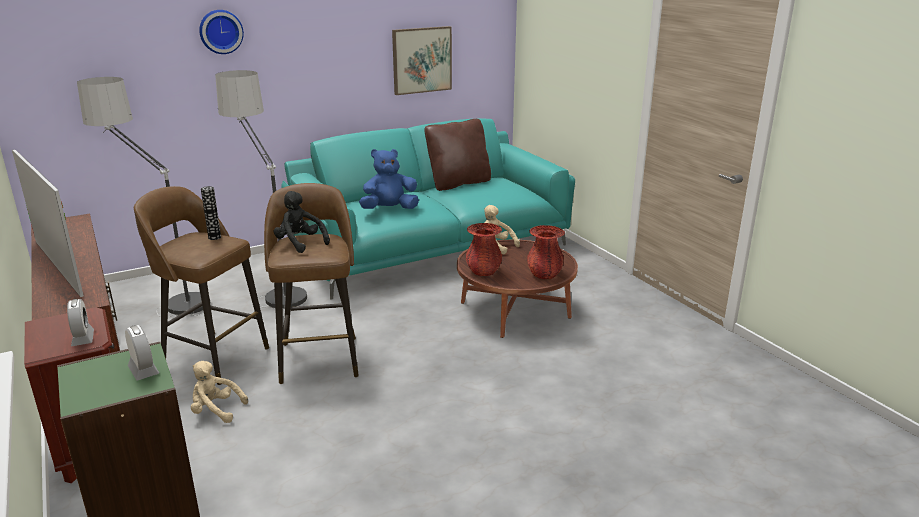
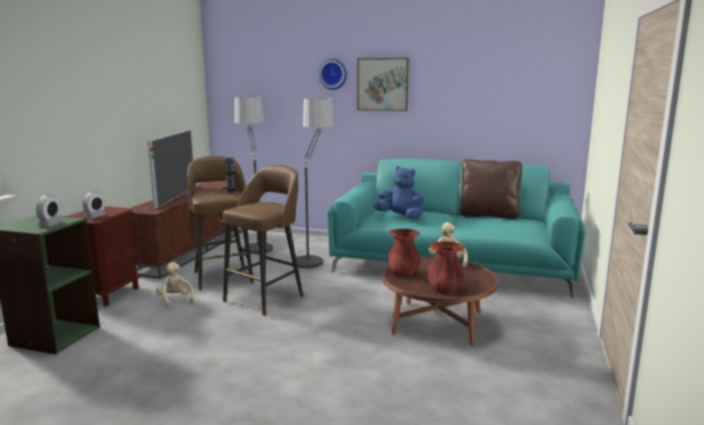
camera: 45 degrees right, 10 degrees down
black plush toy [274,191,330,253] -> none
picture [392,26,452,95] -> picture moved to [357,58,409,111]

